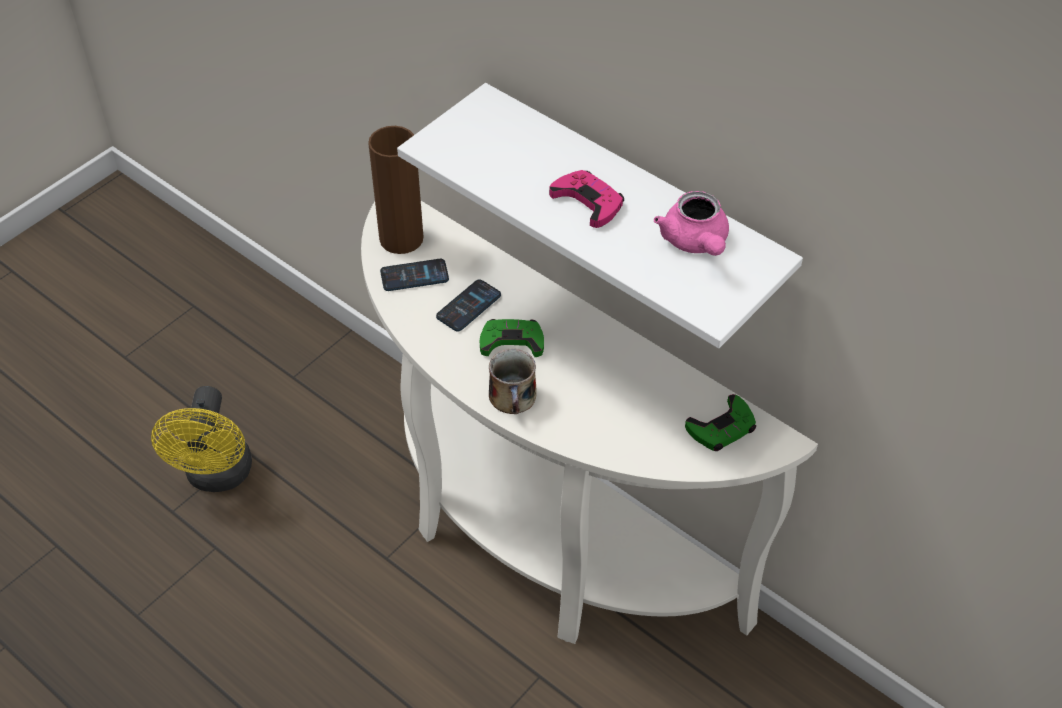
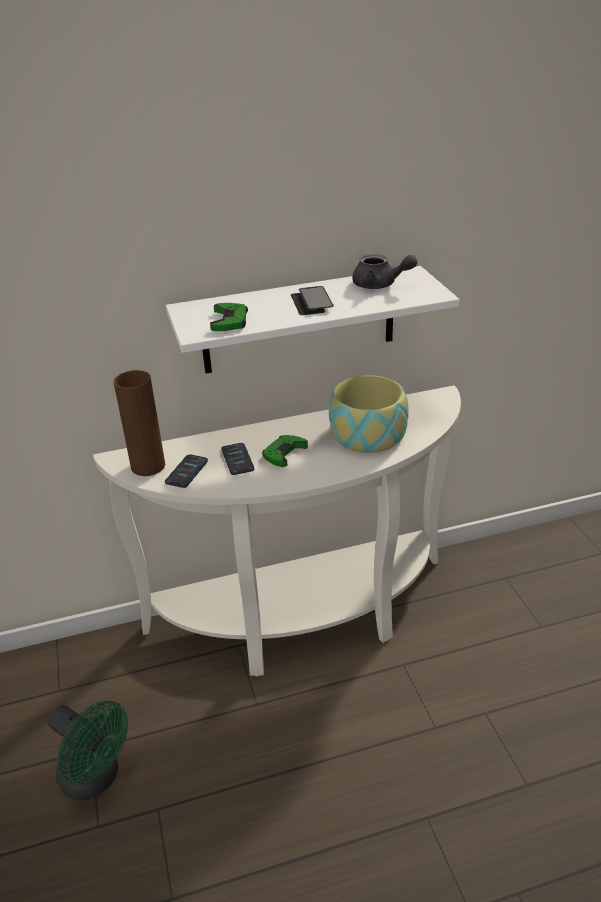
camera: 55 degrees left, 15 degrees down
yellow fan [151,386,252,492] -> green fan [48,701,128,801]
mug [489,348,537,414] -> none
pink game controller [549,170,624,228] -> phone [291,286,334,315]
pink teapot [654,191,729,256] -> grey teapot [352,254,417,289]
green game controller [685,394,756,451] -> green game controller moved to [210,303,248,331]
none -> bowl [329,375,409,453]

